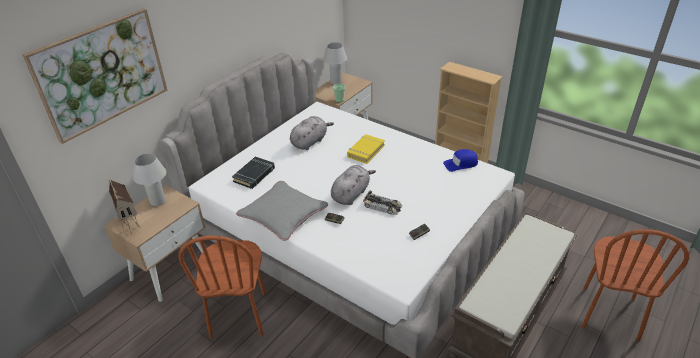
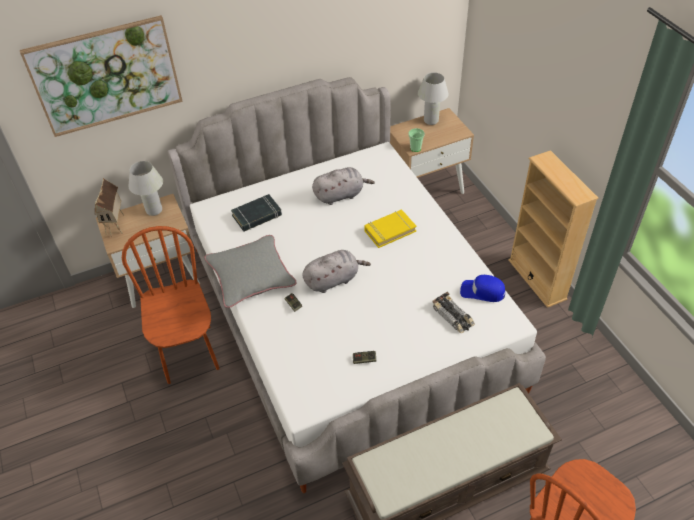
camera: 30 degrees right, 10 degrees up
brown chair [178,236,265,338] -> brown chair turned 135 degrees clockwise [122,226,220,384]
toy car [363,190,402,215] -> toy car moved to [432,292,475,333]

